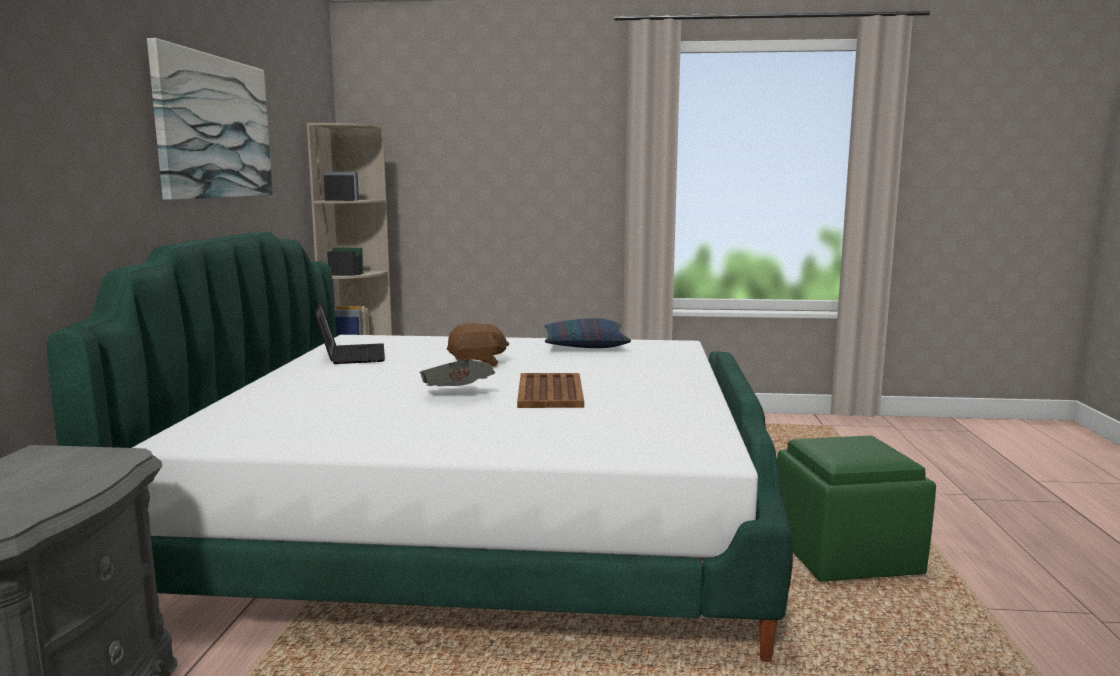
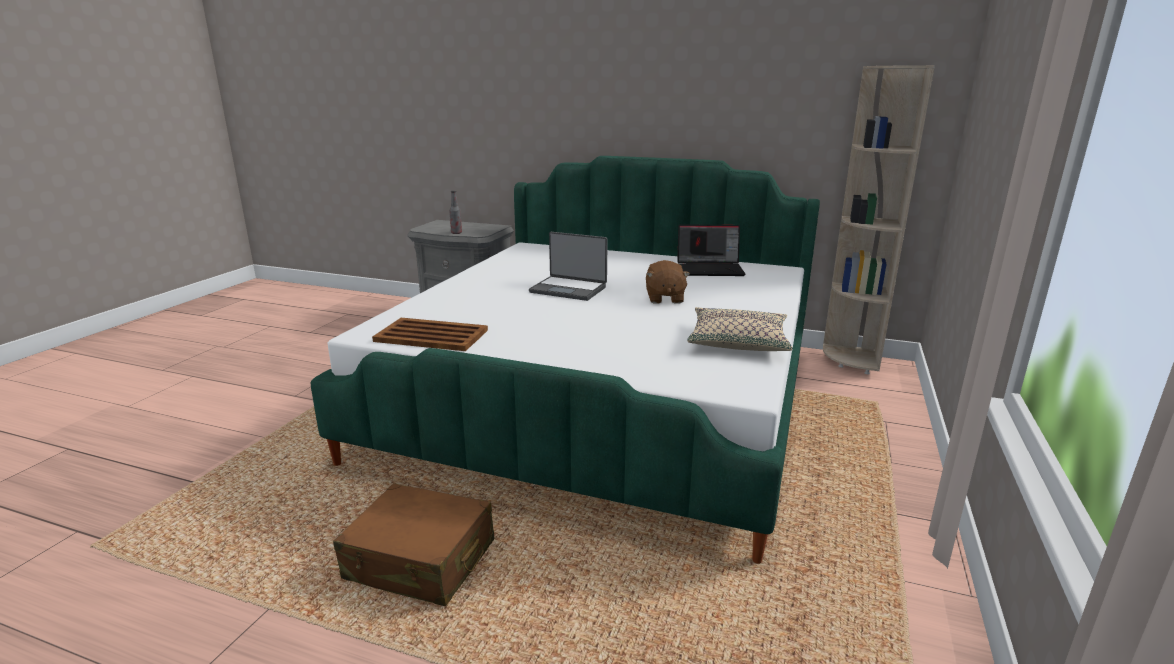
camera: 105 degrees right, 10 degrees up
picture [147,38,273,200] -> none
newspaper [419,360,495,386] -> laptop [529,232,608,301]
brown tray [517,373,584,408] -> brown tray moved to [372,318,488,351]
blue pillow [545,318,631,348] -> beige pillow [687,307,793,351]
green ottoman [777,436,936,582] -> brown suitcase [333,483,494,606]
none -> bottle [449,191,462,234]

